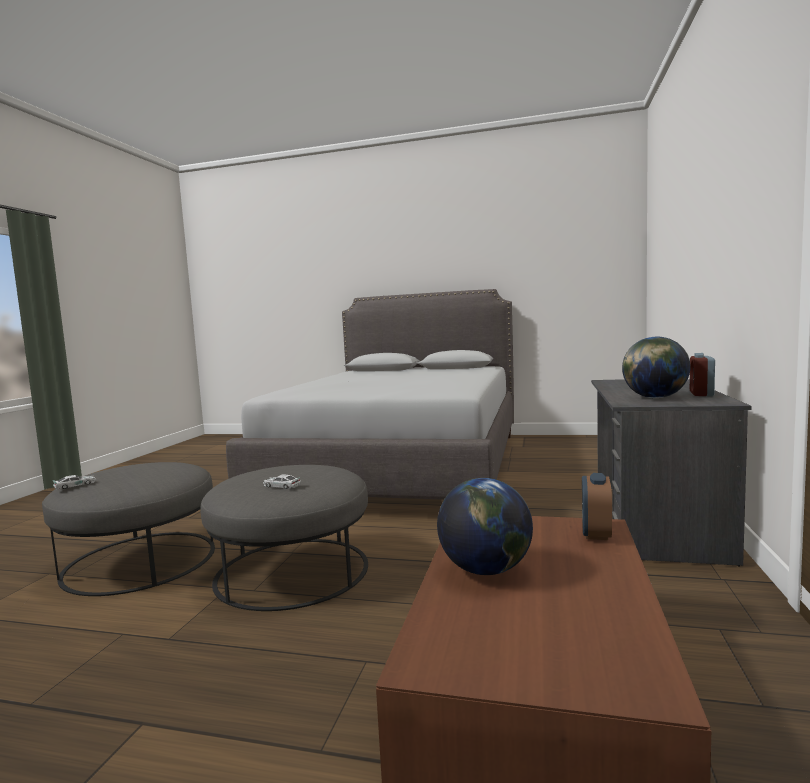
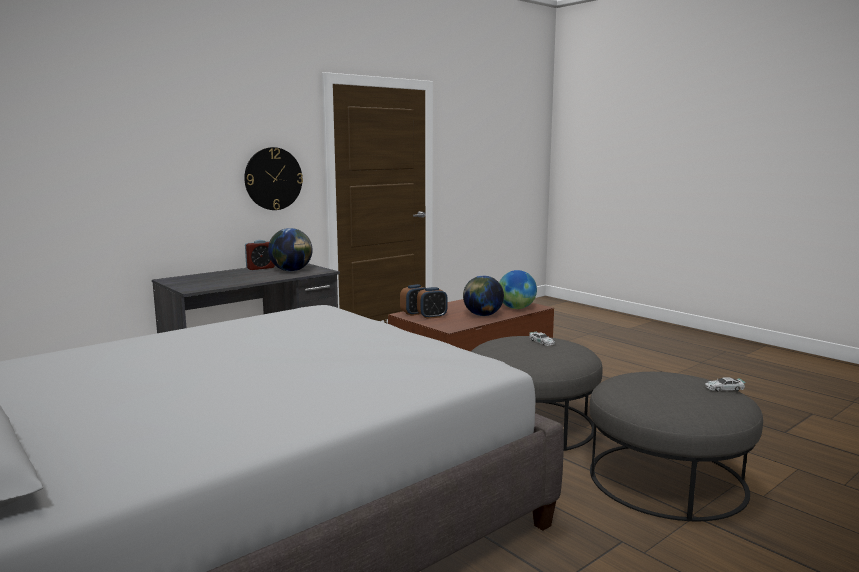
camera: 145 degrees left, 5 degrees up
none -> wall clock [244,147,303,210]
none -> alarm clock [417,287,448,319]
none -> globe [499,270,537,309]

